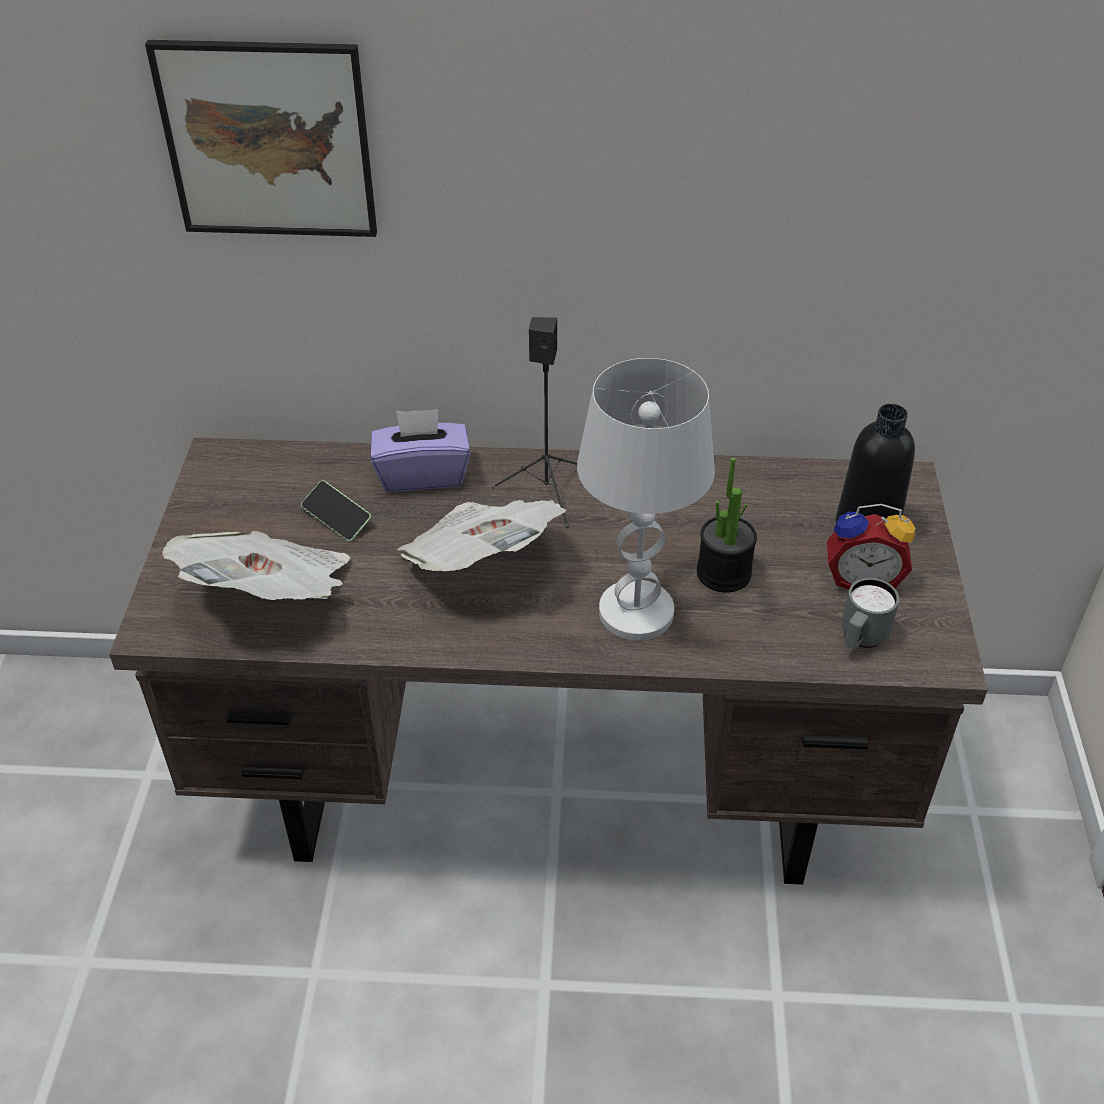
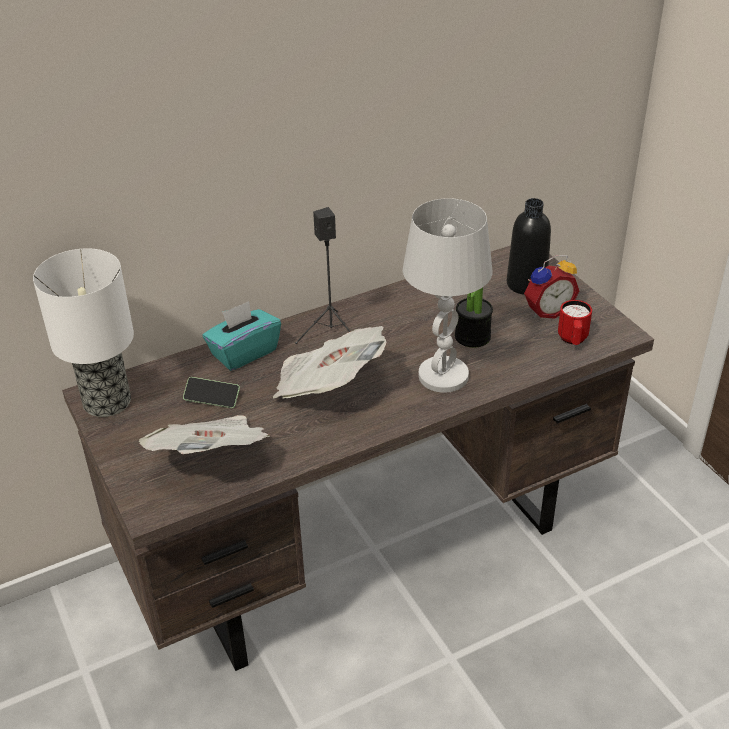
camera: 30 degrees left, 5 degrees down
picture [145,40,377,237] -> none
purple tissue box [371,409,470,492] -> turquoise tissue box [203,301,281,371]
grey mug [842,578,899,649] -> red mug [558,300,592,345]
none -> table lamp [33,248,134,417]

